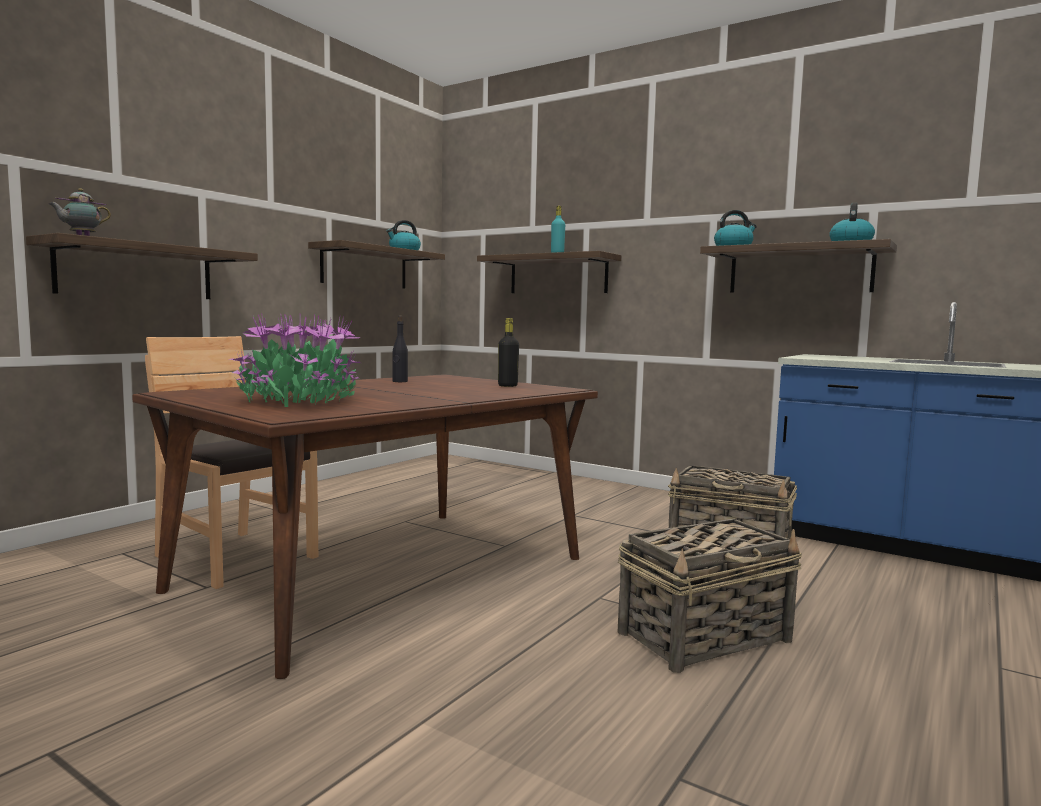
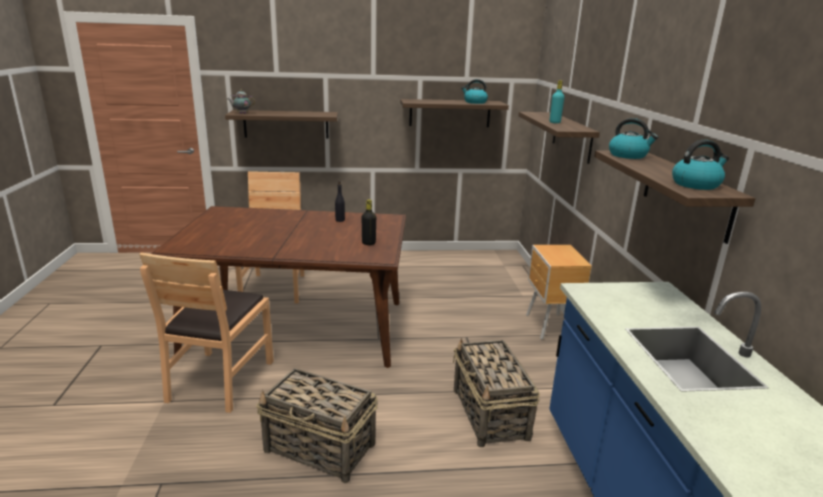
camera: 50 degrees right, 15 degrees up
potted plant [229,313,361,407] -> none
none -> brown chair [140,252,274,413]
none -> brown nightstand [526,245,592,340]

